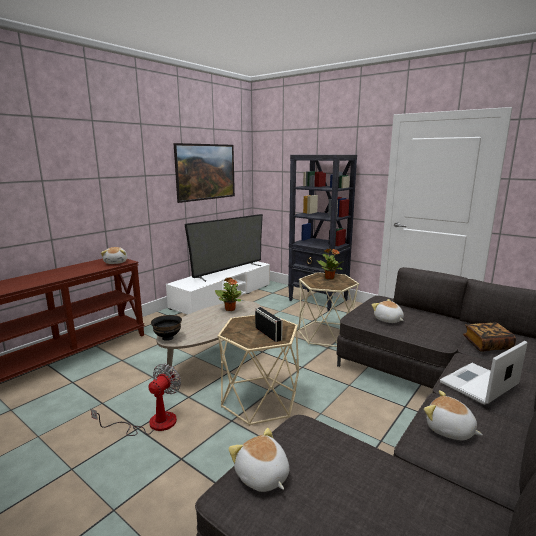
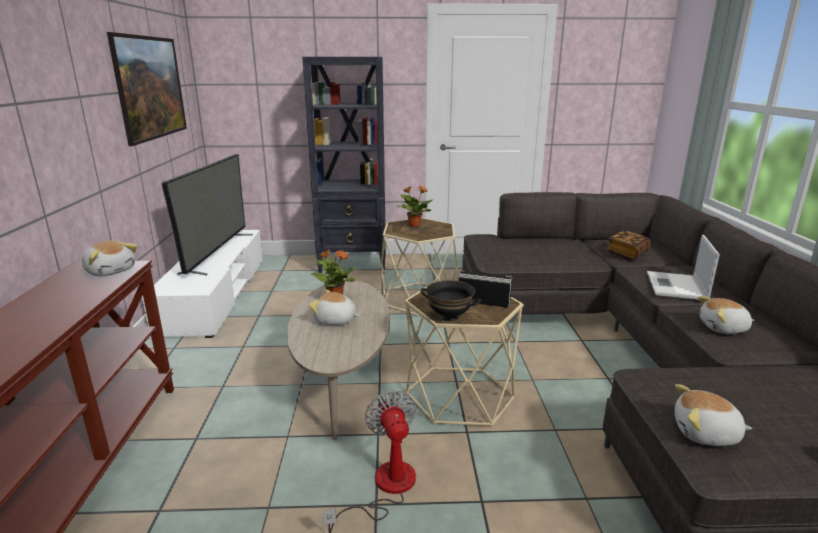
camera: 40 degrees left, 5 degrees up
black bowl [151,315,182,341] -> black bowl moved to [420,280,482,321]
plush toy [372,299,404,323] -> plush toy moved to [309,290,359,325]

